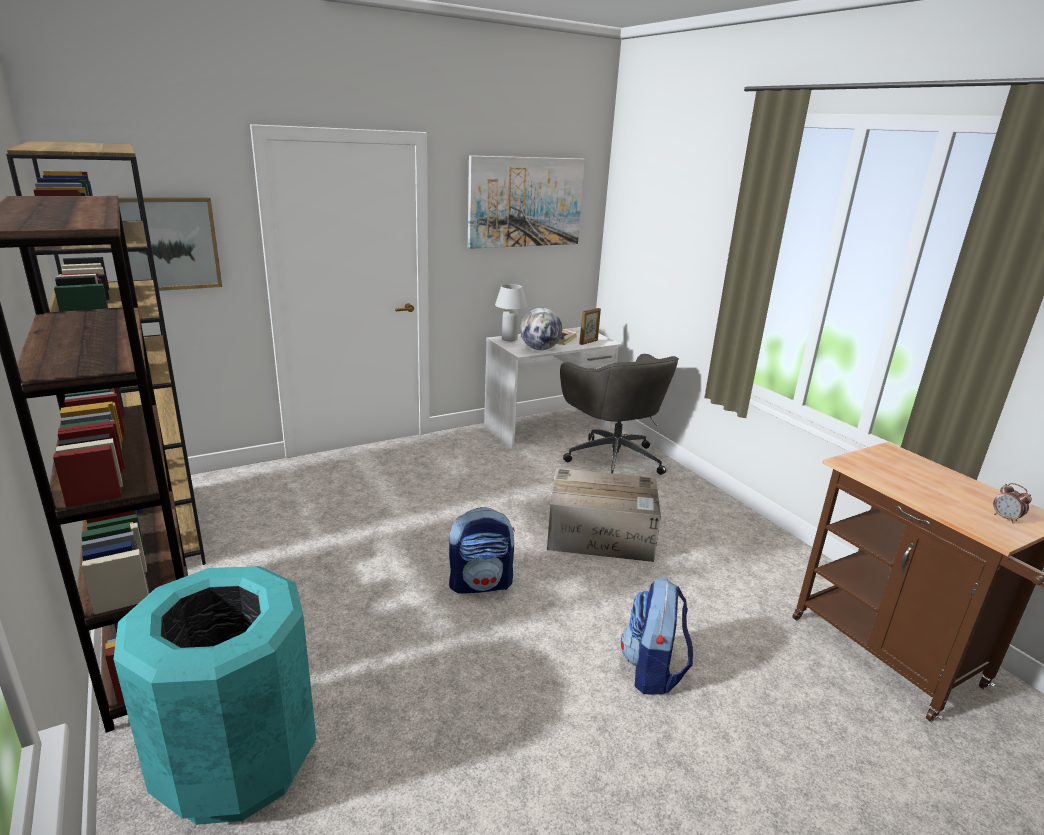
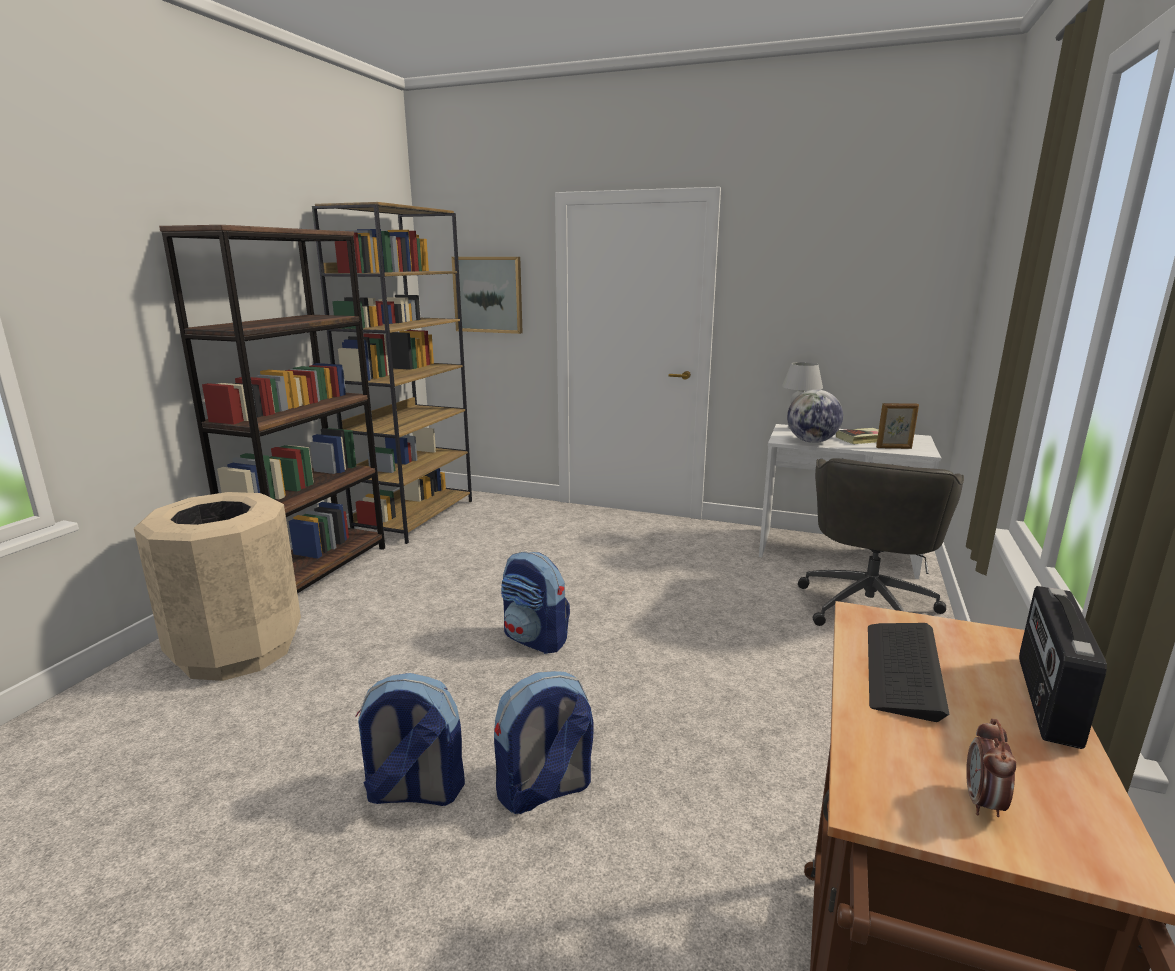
camera: 50 degrees right, 5 degrees down
turquoise trash can [114,566,316,825] -> beige trash can [134,492,301,681]
picture [468,155,585,249] -> none
cardboard box [547,468,661,562] -> none
none -> backpack [355,673,465,806]
none -> keyboard [868,623,949,722]
none -> radio [1019,586,1107,749]

